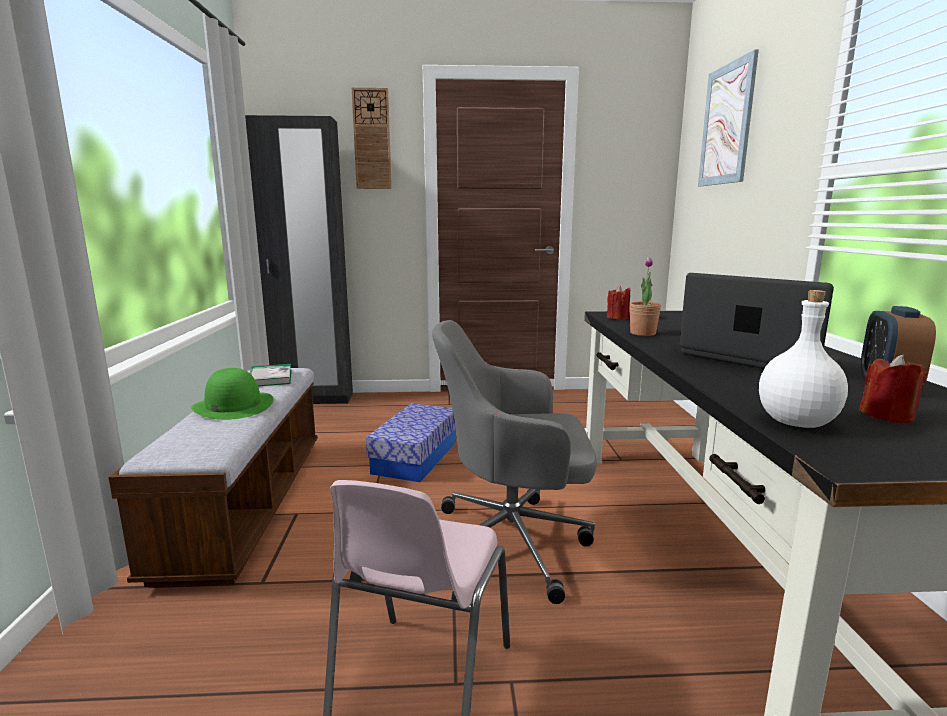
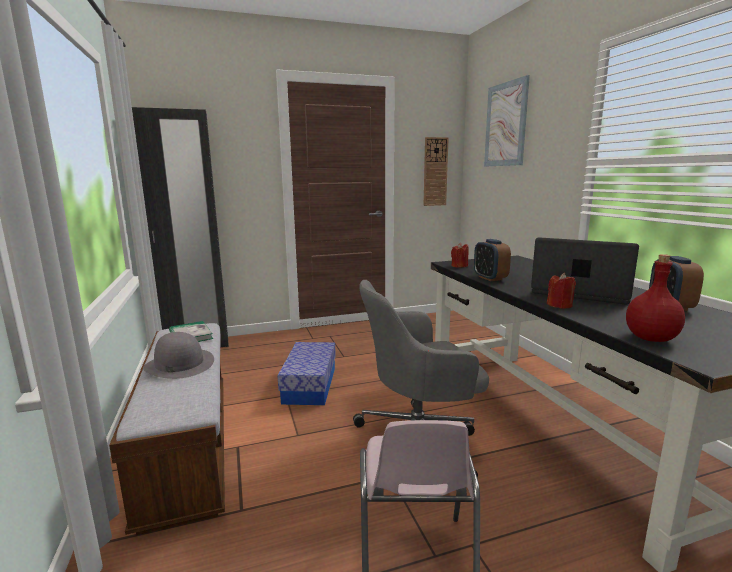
camera: 15 degrees left, 0 degrees up
green hat [191,368,274,420] -> grey hat [143,332,214,379]
wall clock [351,87,392,189] -> wall clock moved to [424,137,449,206]
potted plant [629,258,661,336] -> alarm clock [474,239,511,281]
white bottle [759,290,848,428] -> red bottle [626,254,685,342]
red candle [859,355,927,423] -> red candle moved to [547,273,576,309]

